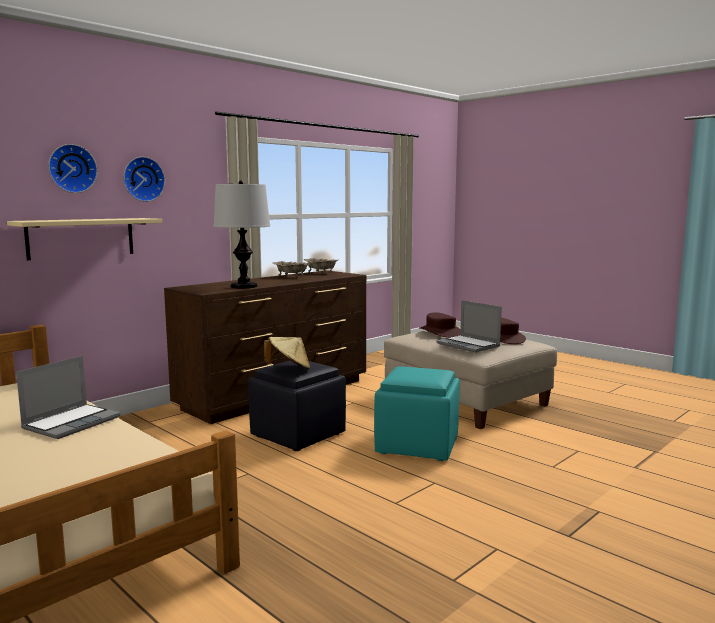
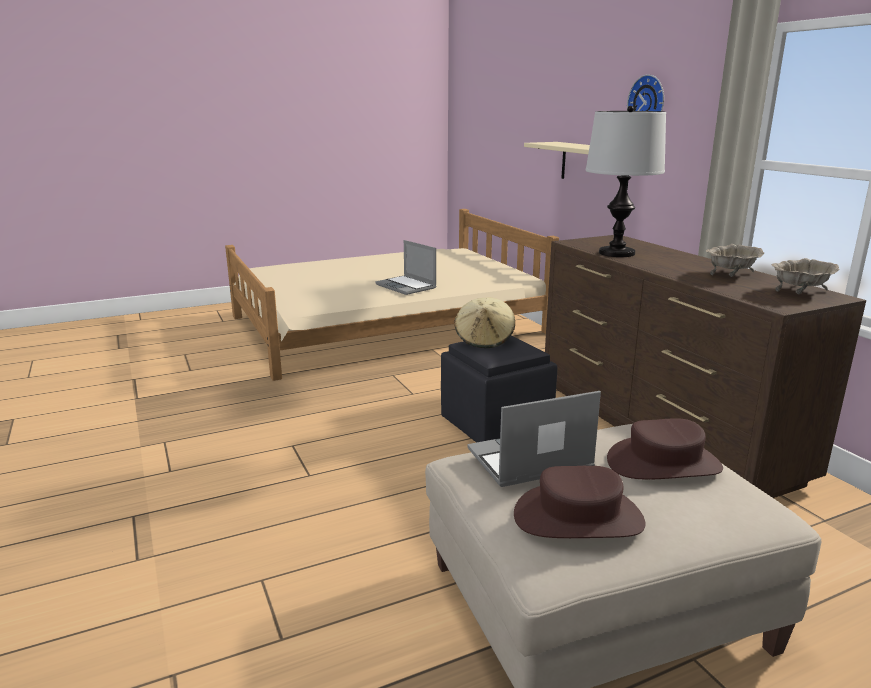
camera: 110 degrees right, 10 degrees up
wall clock [48,144,98,193] -> none
turquoise ottoman [374,367,460,461] -> none

